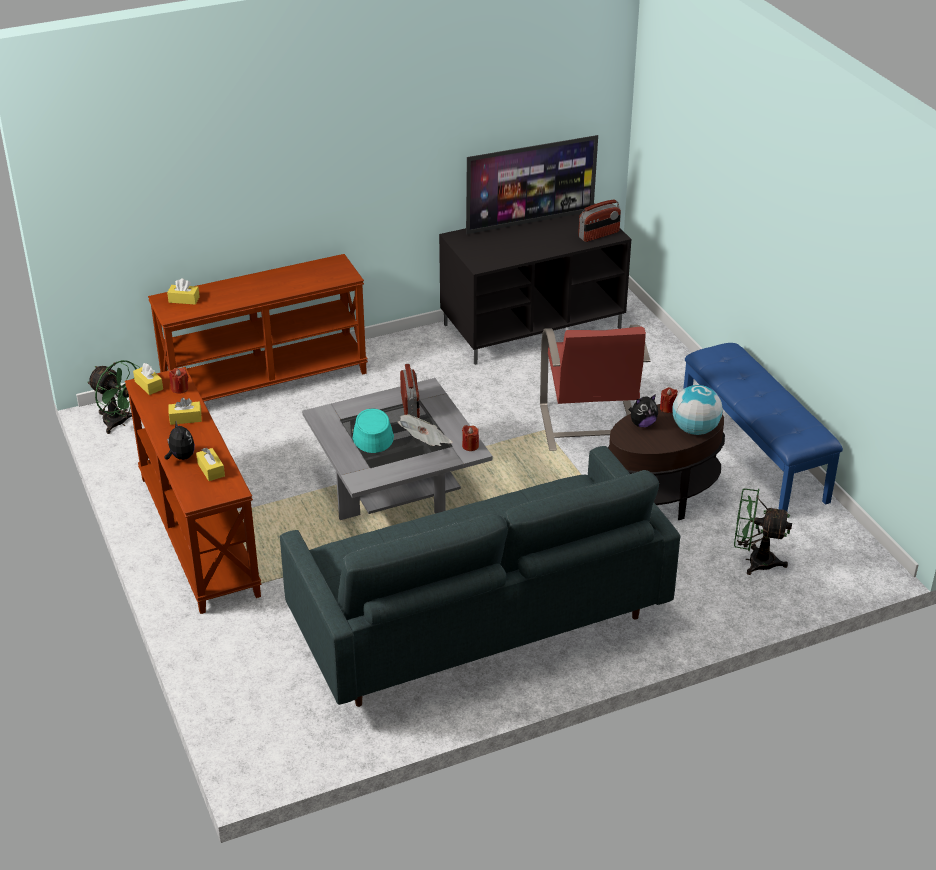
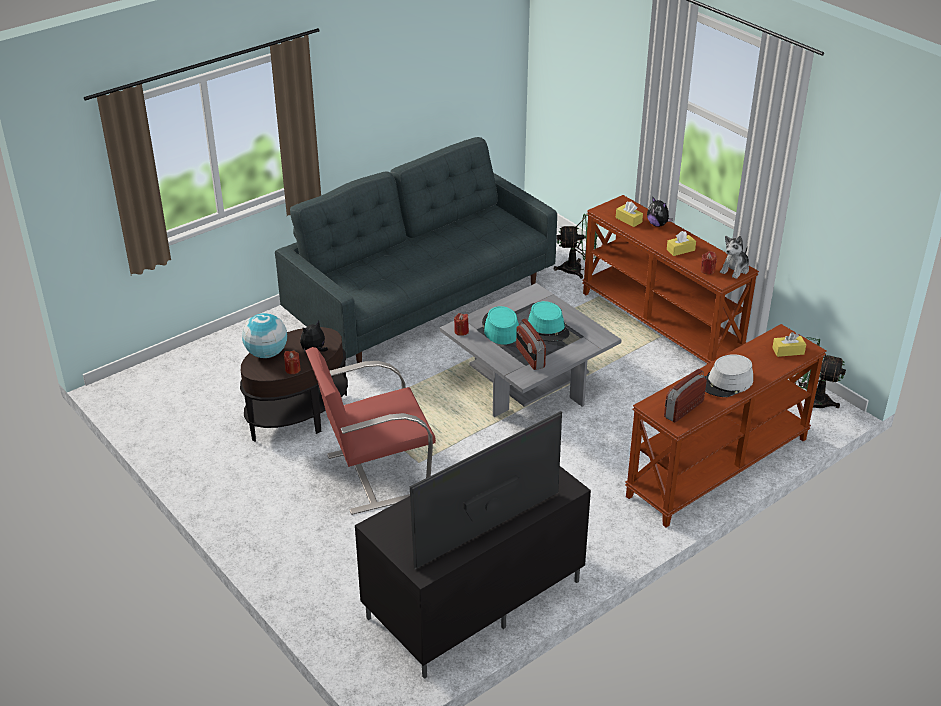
camera: 165 degrees right, 0 degrees up
yellow tissue box [133,363,163,395] -> plush toy [720,236,749,279]
newspaper [398,414,453,446] -> turquoise hat [482,306,519,345]
red armchair [540,325,651,451] -> red armchair turned 90 degrees counterclockwise [305,347,436,515]
radio [578,199,621,242] -> radio moved to [664,369,707,423]
blue bench [683,343,843,511] -> none
green fan [734,488,792,575] -> green fan moved to [554,214,598,279]
none -> grey hat [704,354,753,397]

